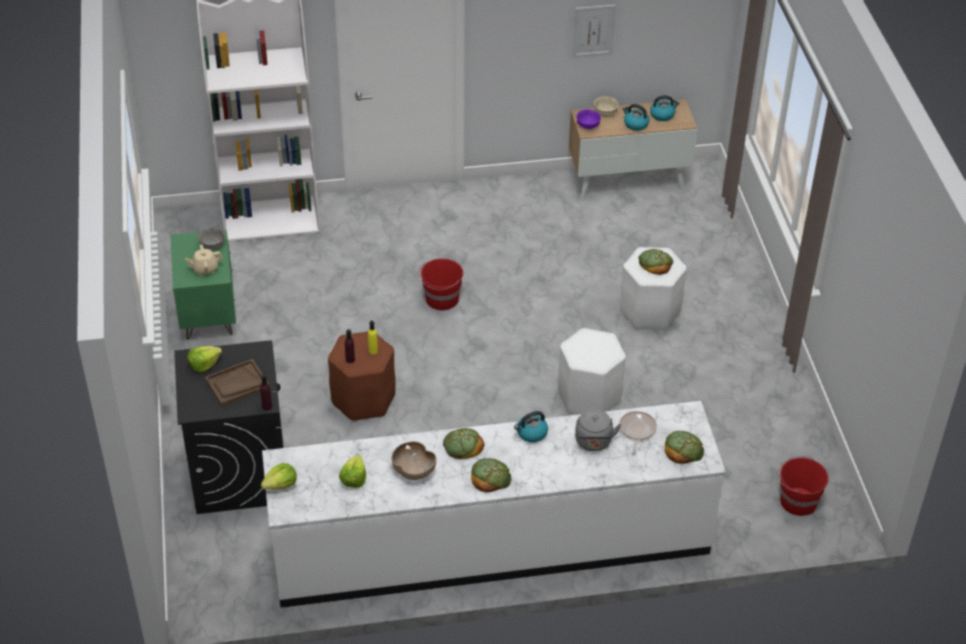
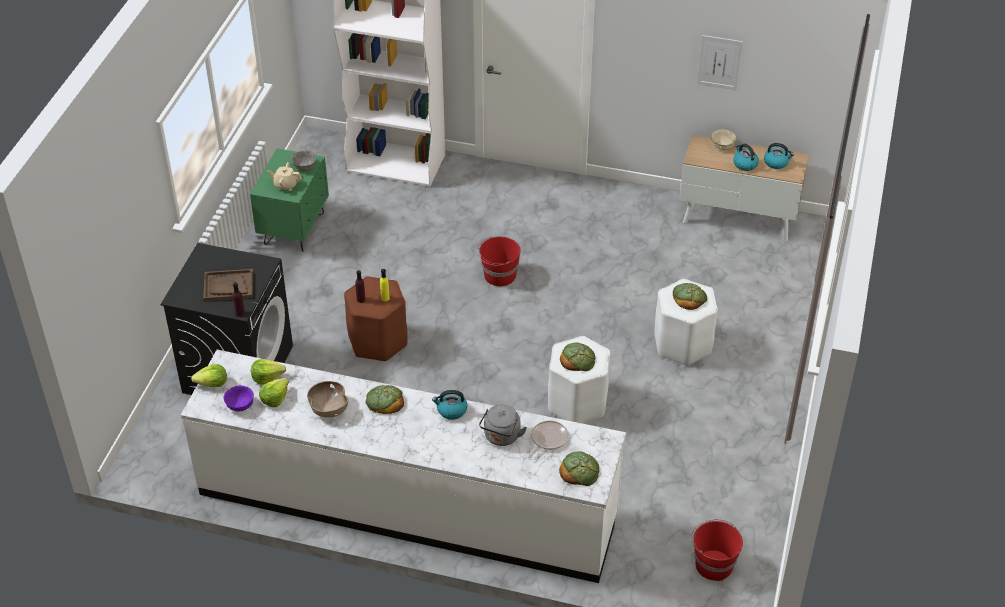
camera: 25 degrees right, 0 degrees up
lettuce [187,346,222,373] -> lettuce moved to [251,359,286,384]
bread [471,458,511,492] -> bread moved to [560,342,595,371]
purple bowl [576,109,601,129] -> purple bowl moved to [223,385,254,412]

